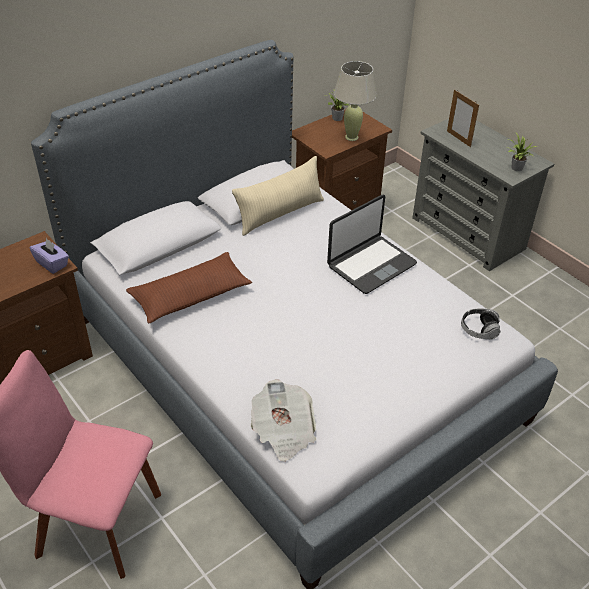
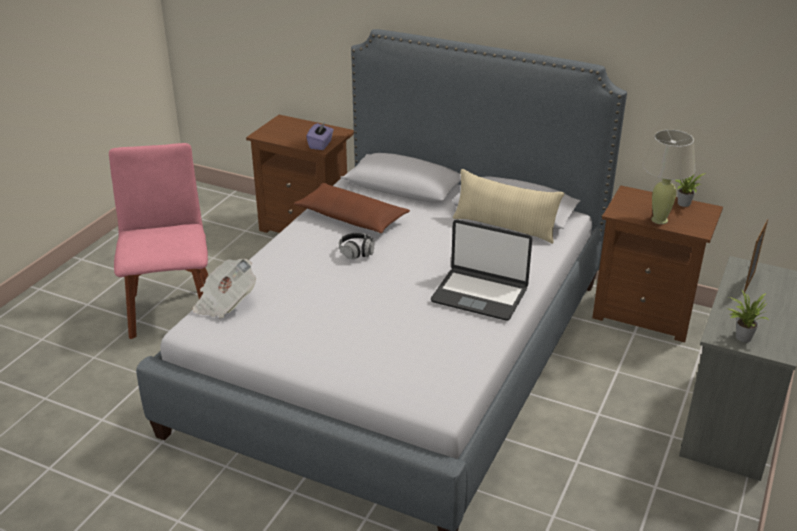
camera: 65 degrees right, 10 degrees down
headphones [461,308,500,339] -> headphones moved to [339,233,374,259]

